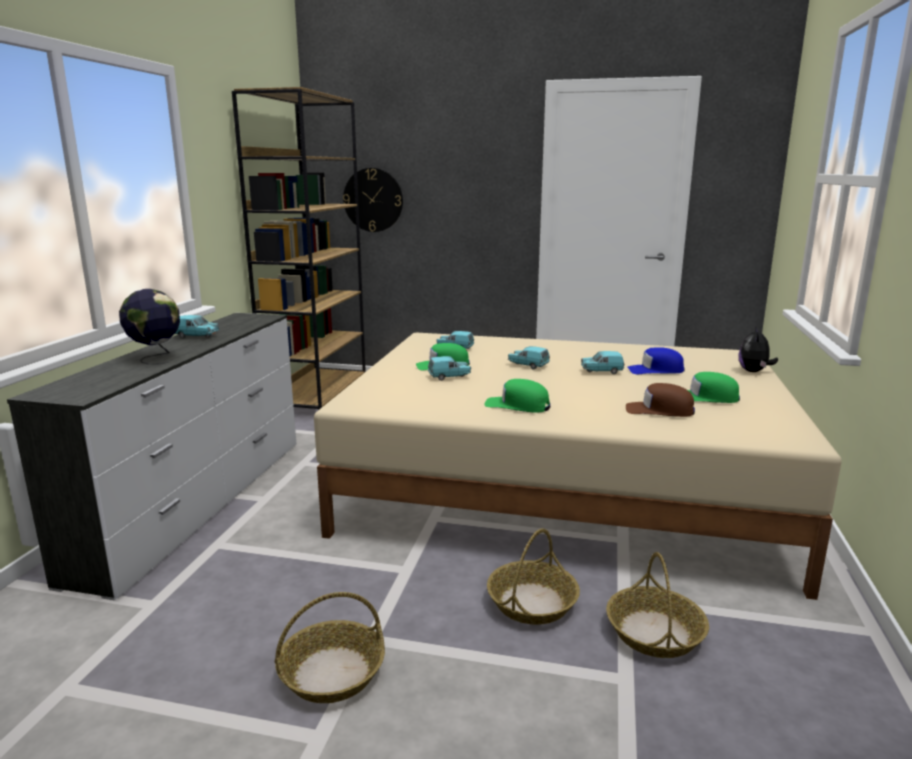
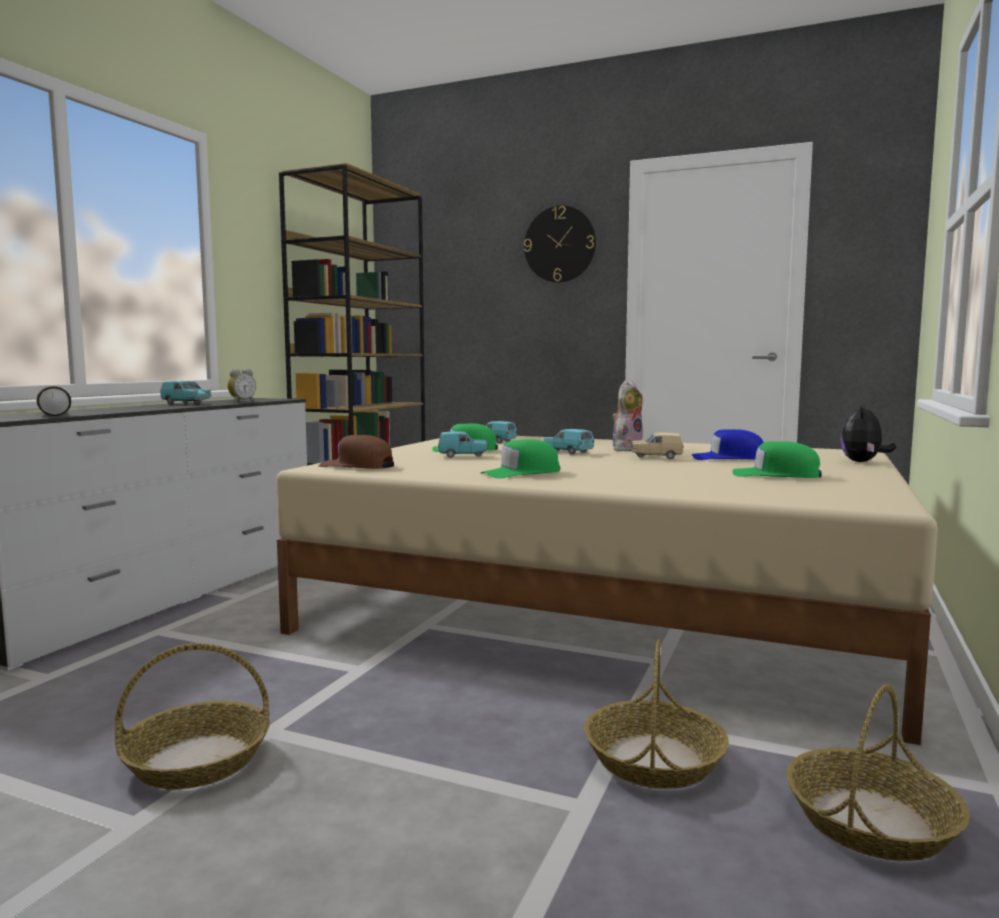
camera: 10 degrees right, 10 degrees down
globe [119,289,180,365] -> none
wall clock [343,168,403,232] -> wall clock moved to [524,205,596,283]
green cap [484,379,550,413] -> green cap turned 60 degrees counterclockwise [481,439,560,478]
basket [487,528,580,625] -> basket moved to [786,684,970,861]
turquoise toy car [581,351,624,374] -> beige toy car [631,432,684,459]
brown cap [626,383,695,417] -> brown cap moved to [318,435,394,469]
none -> flashlight [36,386,71,416]
none -> alarm clock [228,369,256,403]
none -> plush toy [613,380,643,451]

